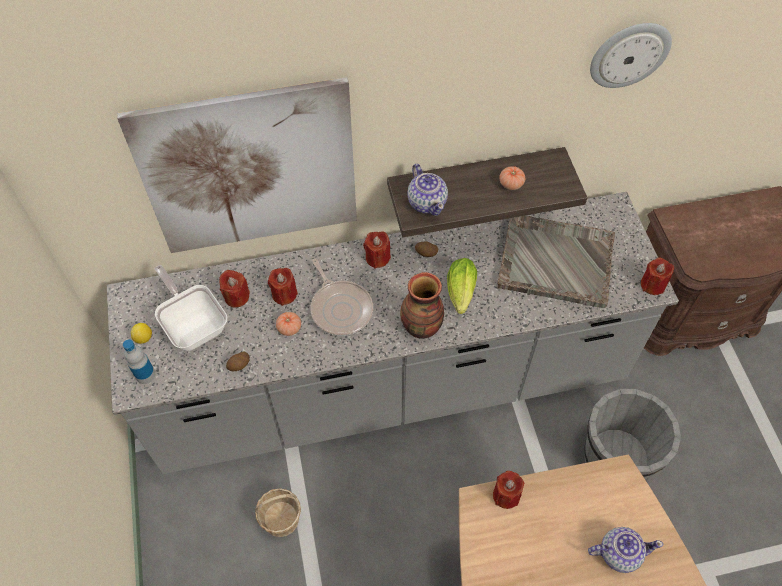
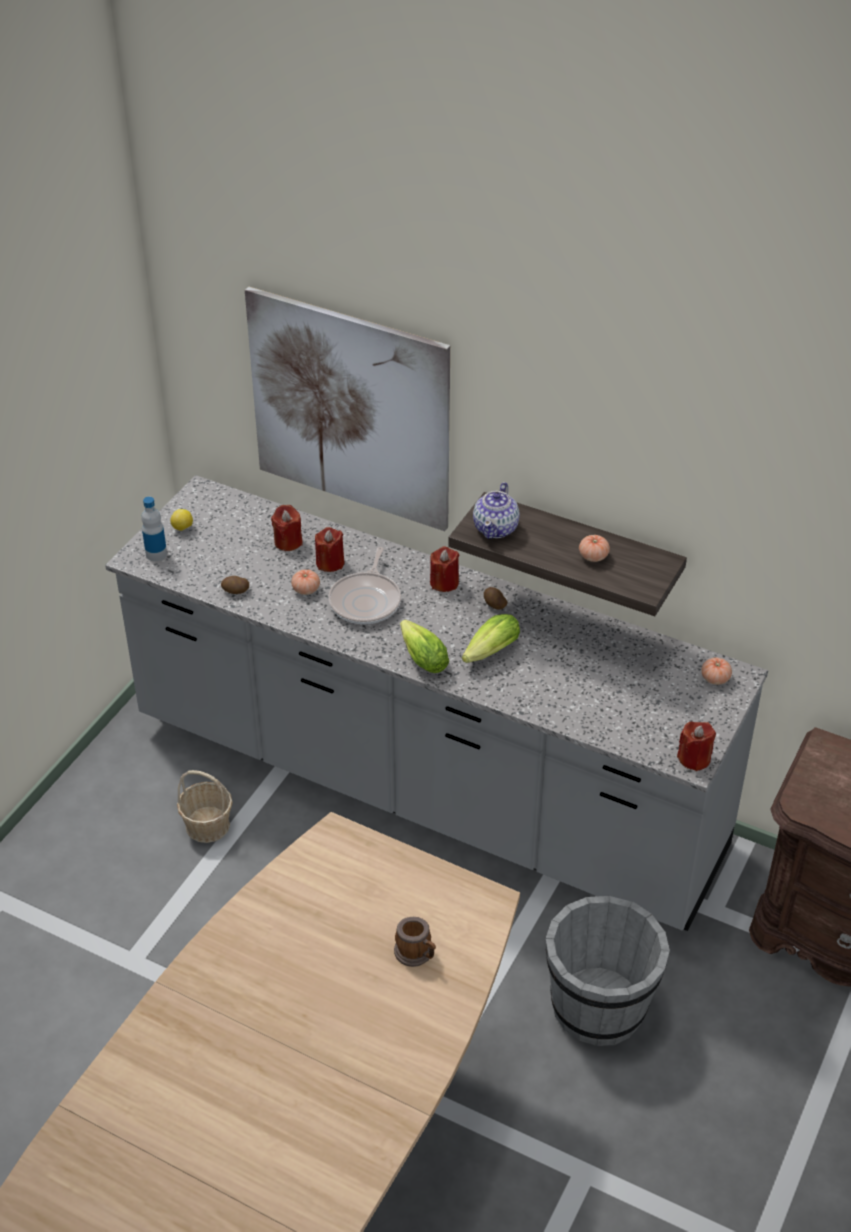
camera: 40 degrees right, 15 degrees down
frying pan [155,265,227,351] -> none
vase [400,272,444,339] -> lettuce [400,620,449,673]
red candle [493,471,524,509] -> none
grey tray [497,215,615,308] -> none
teapot [588,527,663,573] -> mug [394,917,436,967]
wall clock [590,23,672,88] -> none
none -> tomato [701,658,732,685]

